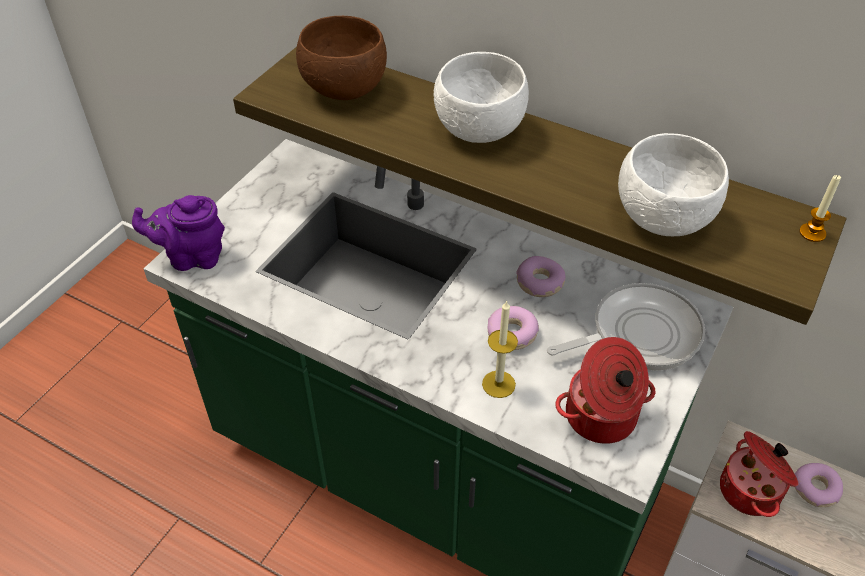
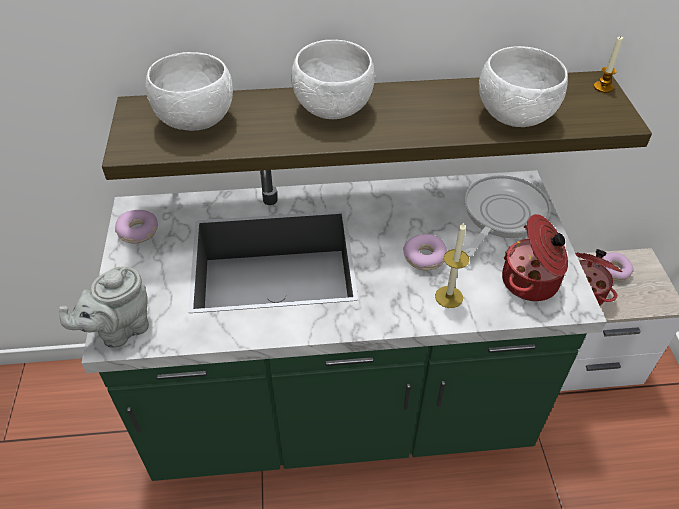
camera: 35 degrees left, 0 degrees up
purple teapot [132,195,225,271] -> grey teapot [59,266,149,348]
brown bowl [296,16,387,100] -> white bowl [146,52,233,131]
donut [516,256,565,297] -> donut moved to [115,210,158,244]

